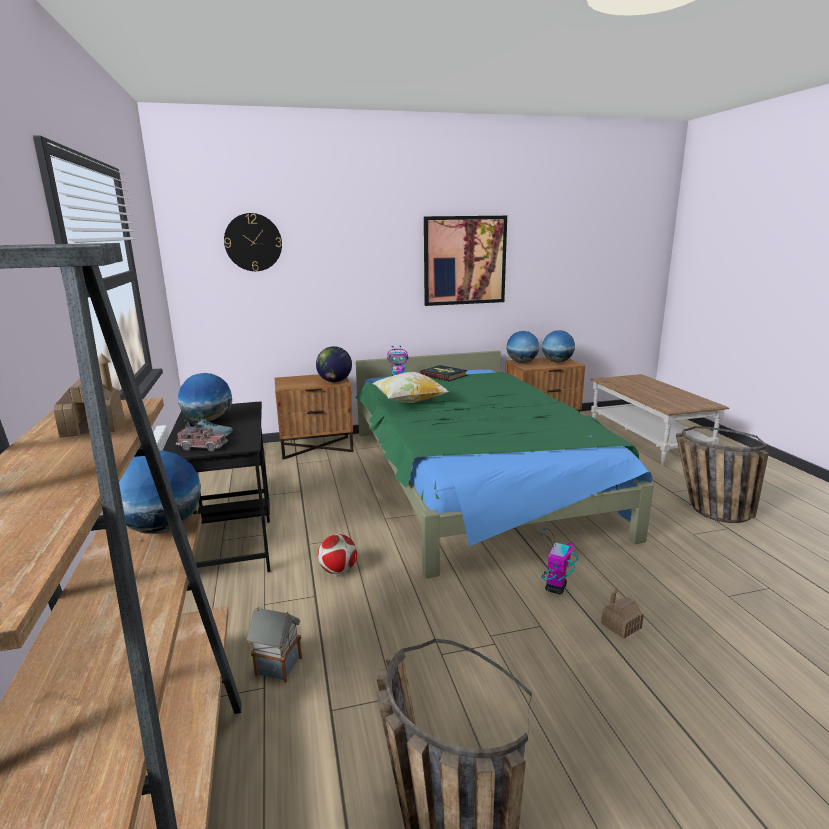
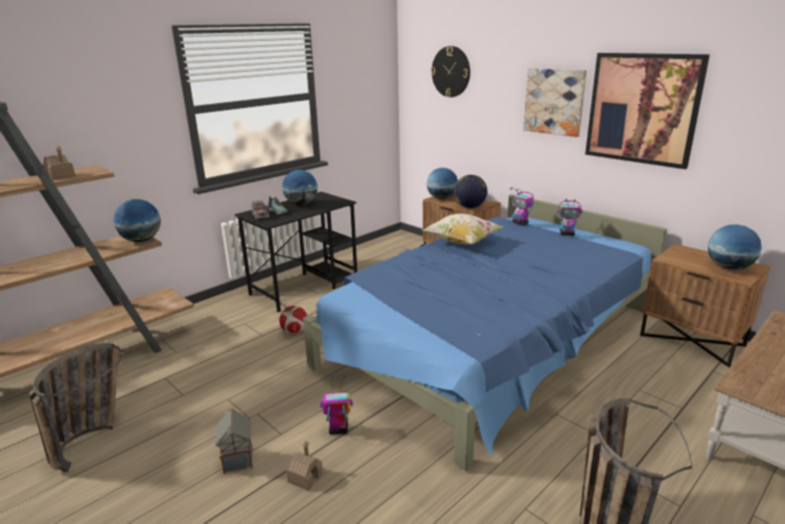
camera: 60 degrees right, 5 degrees up
toy house [247,607,302,682] -> toy house moved to [215,408,253,474]
green bed [355,351,653,579] -> blue bed [303,194,667,471]
book [420,365,468,381] -> toy robot [558,199,582,236]
globe [507,331,539,363] -> globe moved to [427,168,458,199]
none -> picture [523,68,587,137]

